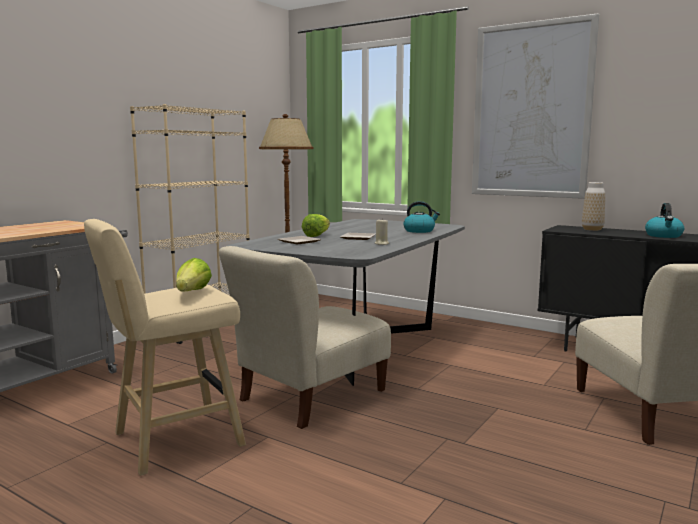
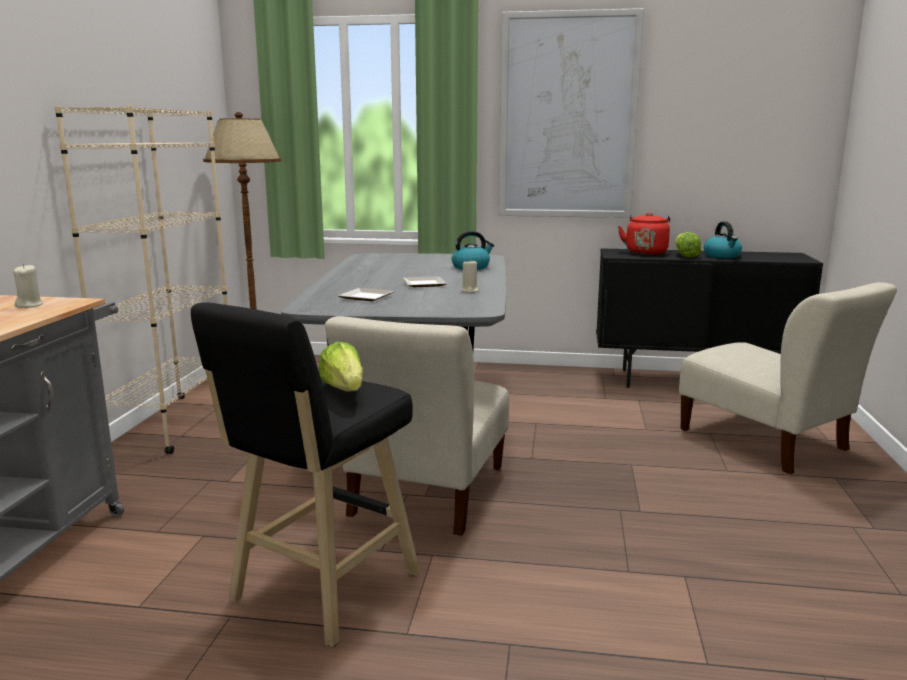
camera: 25 degrees left, 5 degrees up
beige stool [84,219,246,476] -> black stool [191,302,420,648]
lettuce [302,214,330,237] -> lettuce moved to [676,232,701,258]
vase [582,182,605,231] -> red kettle [618,212,670,255]
none -> beige candle [13,264,43,308]

